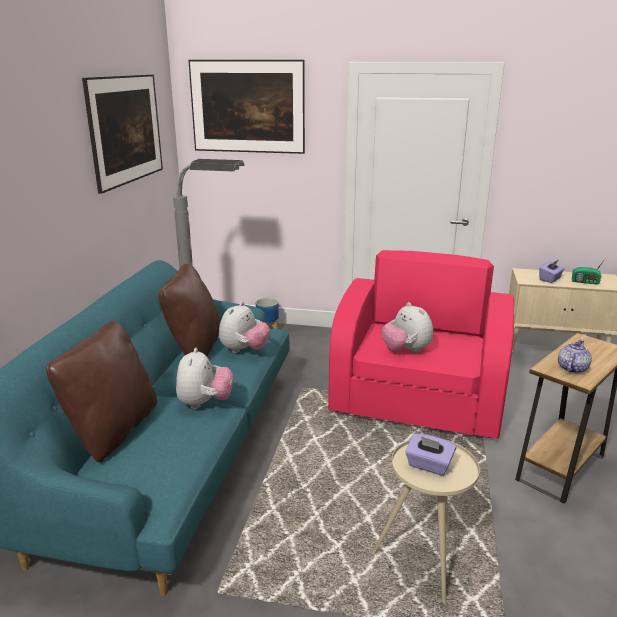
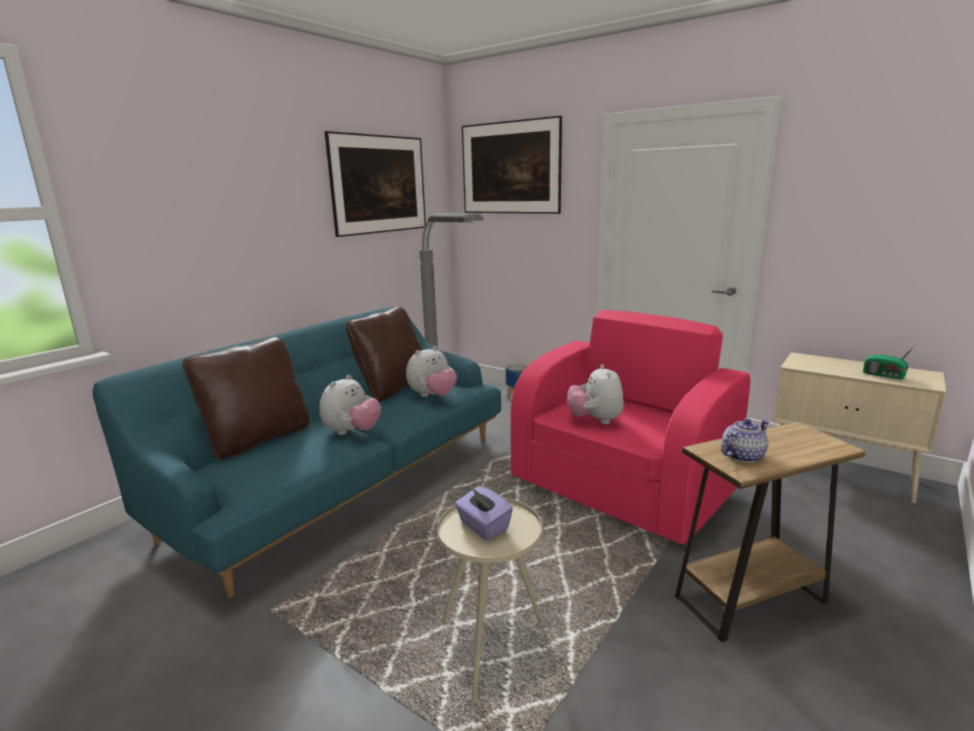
camera: 25 degrees right, 5 degrees down
purple tissue box [539,260,565,283] -> none

